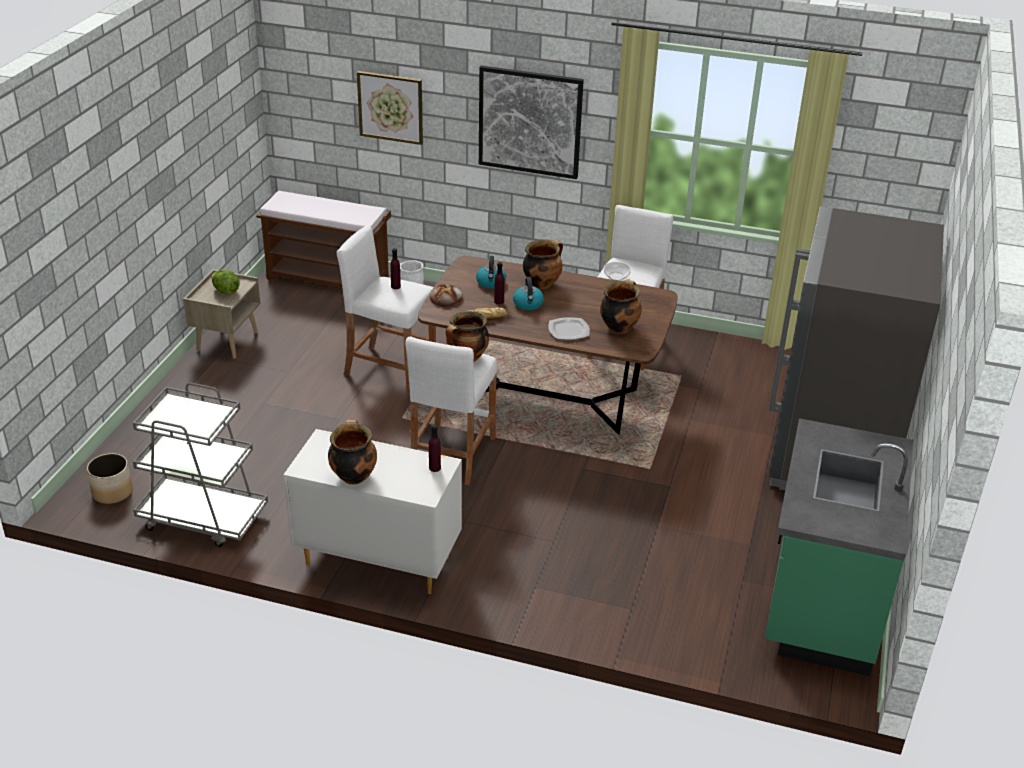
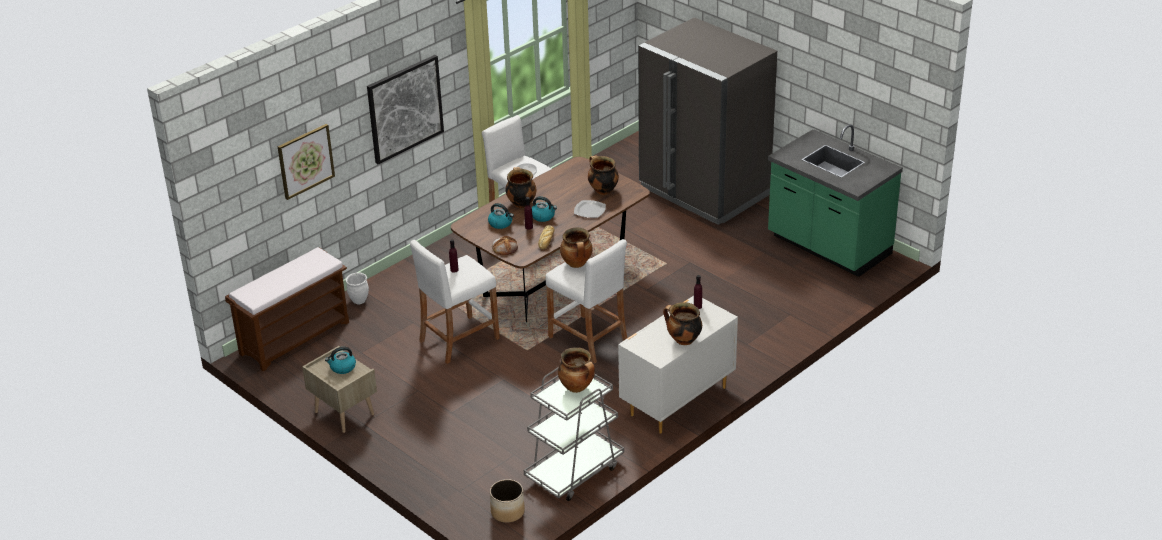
camera: 60 degrees left, 0 degrees up
lettuce [212,269,240,295] -> kettle [325,347,356,374]
none -> cooking pot [558,347,595,393]

